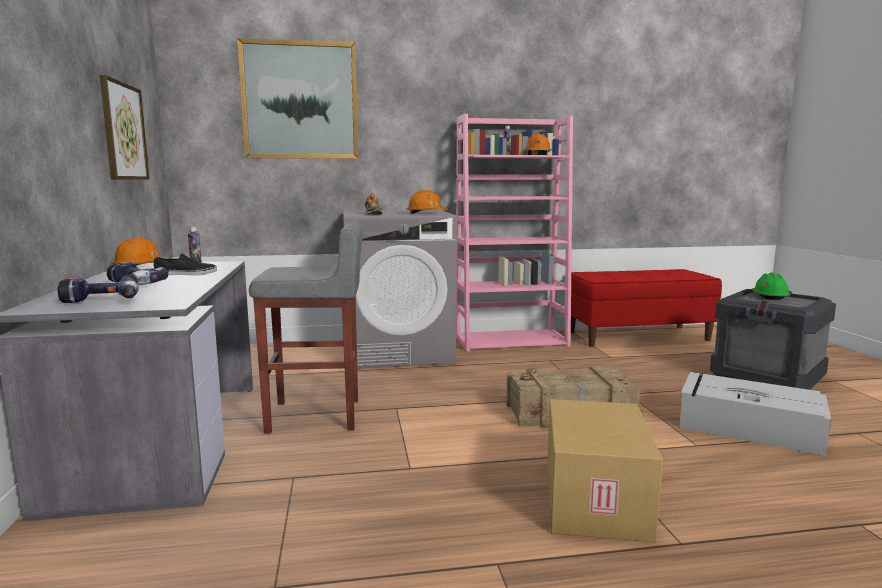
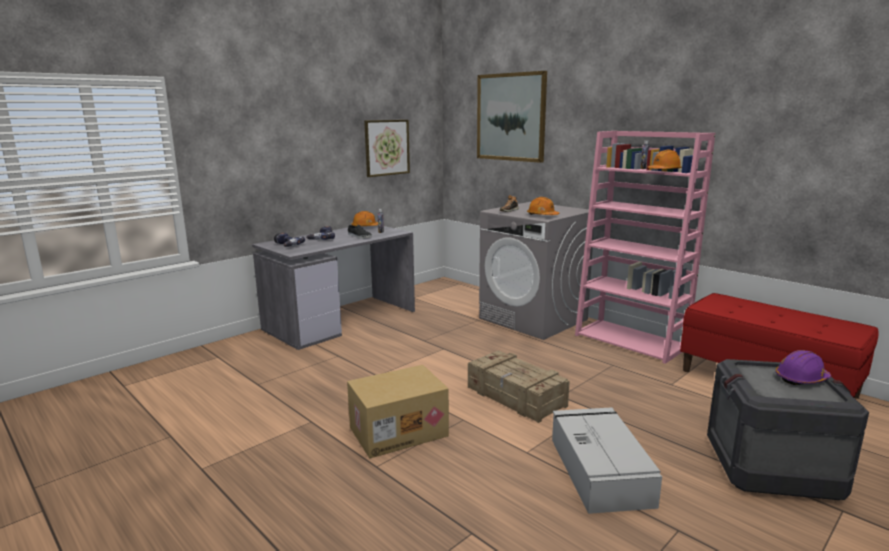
camera: 55 degrees right, 5 degrees up
grey stool [249,222,363,434] -> none
green hard hat [752,272,791,300] -> purple hard hat [775,350,831,385]

